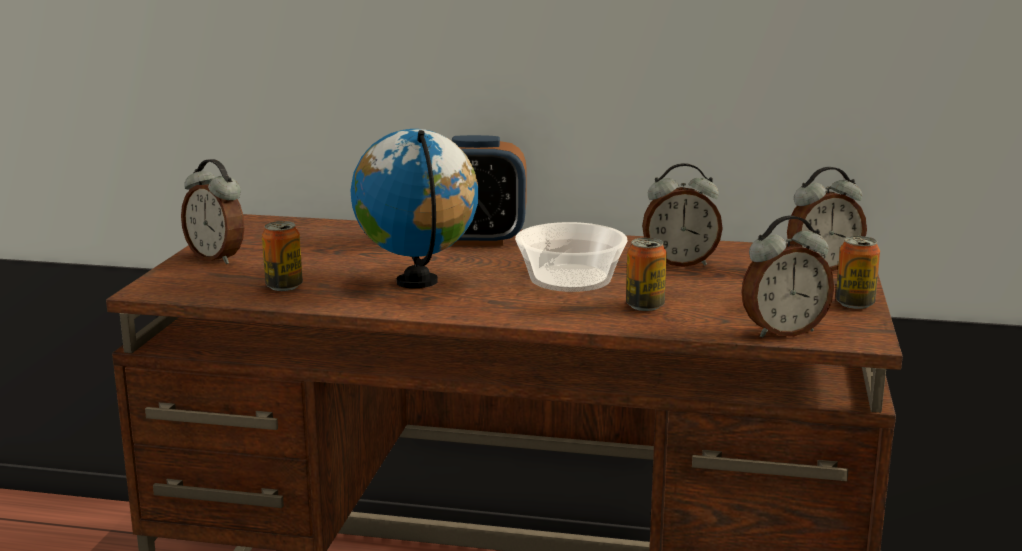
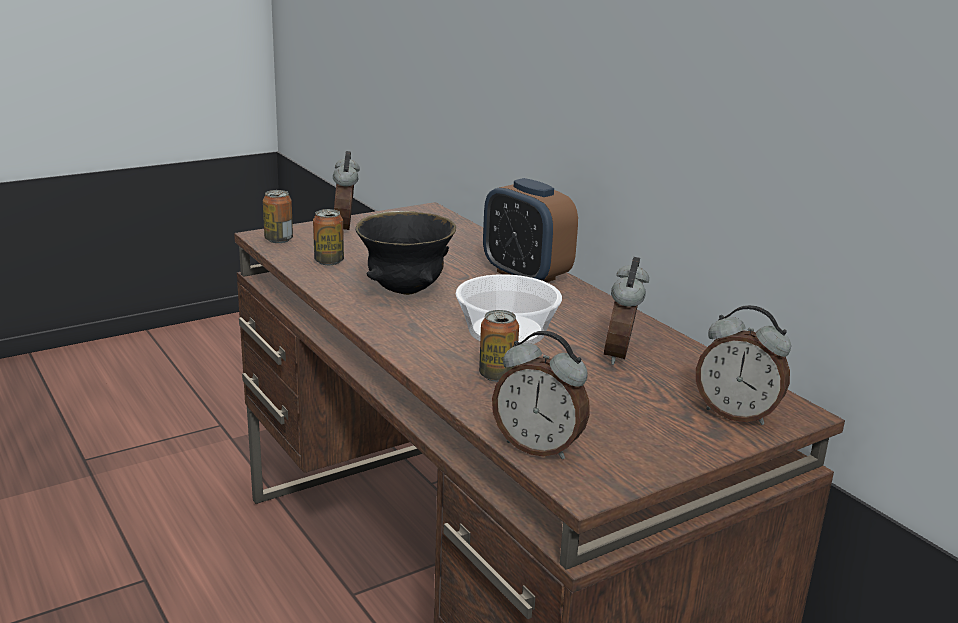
camera: 45 degrees right, 5 degrees up
globe [351,129,478,288] -> black bowl [355,211,456,295]
alarm clock [642,163,723,267] -> alarm clock turned 60 degrees clockwise [604,257,649,365]
can [836,236,880,309] -> can moved to [263,190,293,243]

